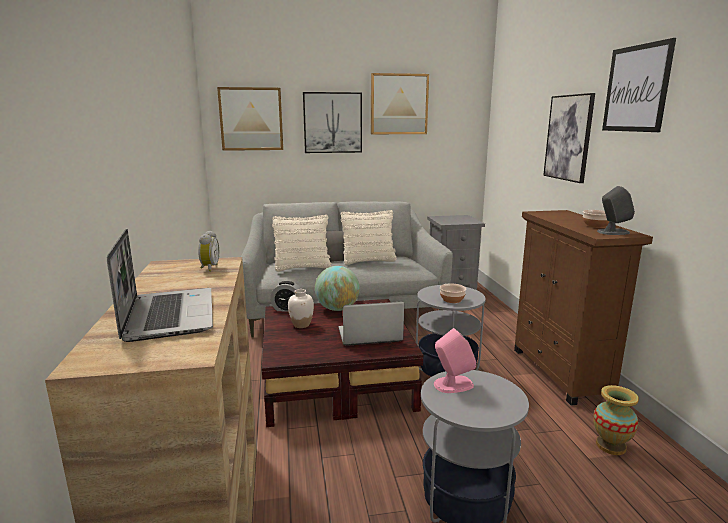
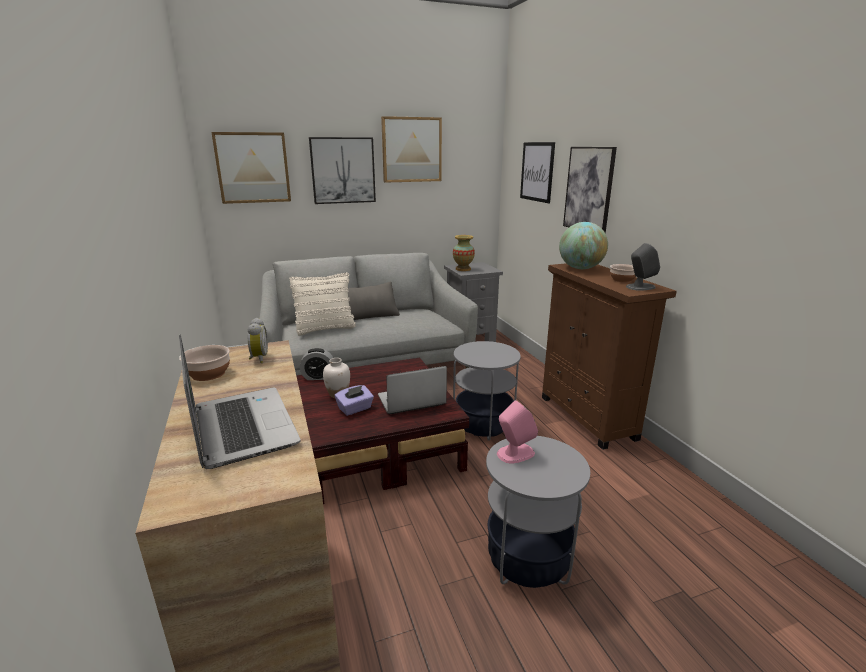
camera: 10 degrees left, 5 degrees up
globe [315,266,360,311] -> globe moved to [559,222,608,269]
beige pillow [341,210,397,265] -> none
bowl [440,283,466,303] -> bowl moved to [179,345,230,381]
vase [593,385,639,455] -> vase moved to [453,235,475,271]
picture [602,38,676,132] -> picture moved to [520,142,555,203]
none -> purple tissue box [335,385,374,416]

